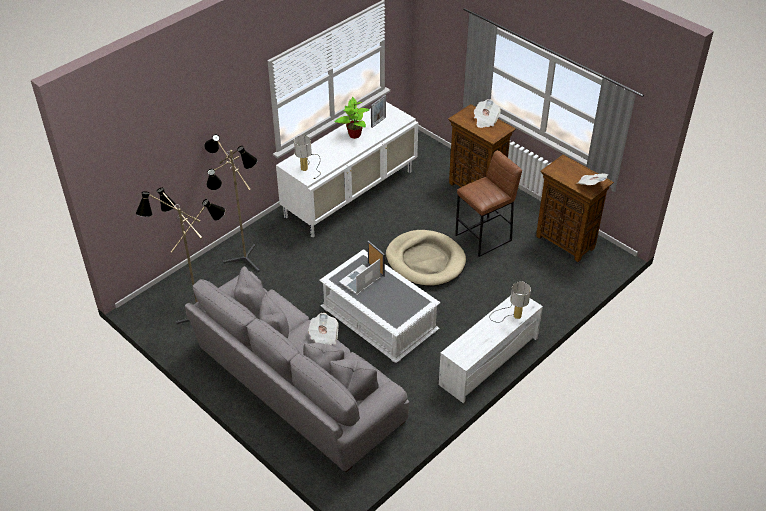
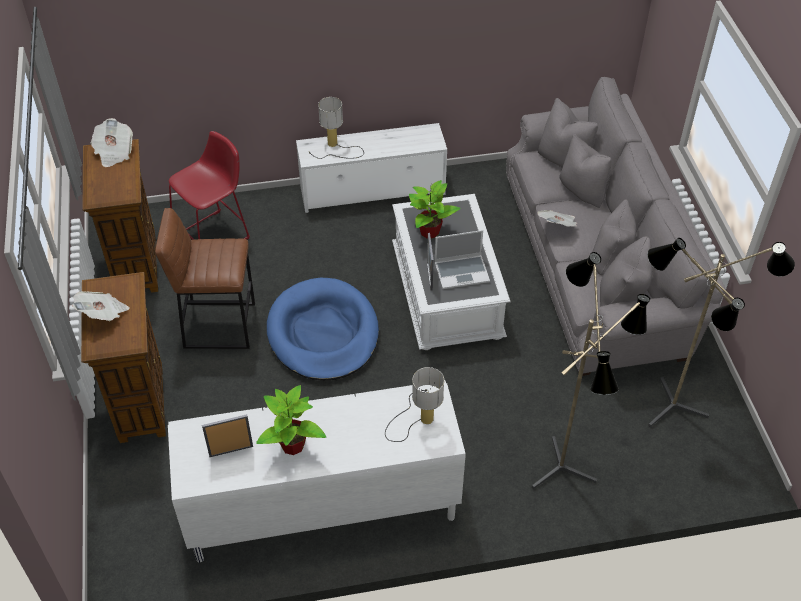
camera: 145 degrees left, 5 degrees up
beige dog bed [386,230,466,286] -> blue dog bed [267,278,379,381]
none -> red stool [169,131,250,240]
none -> potted plant [409,180,461,239]

